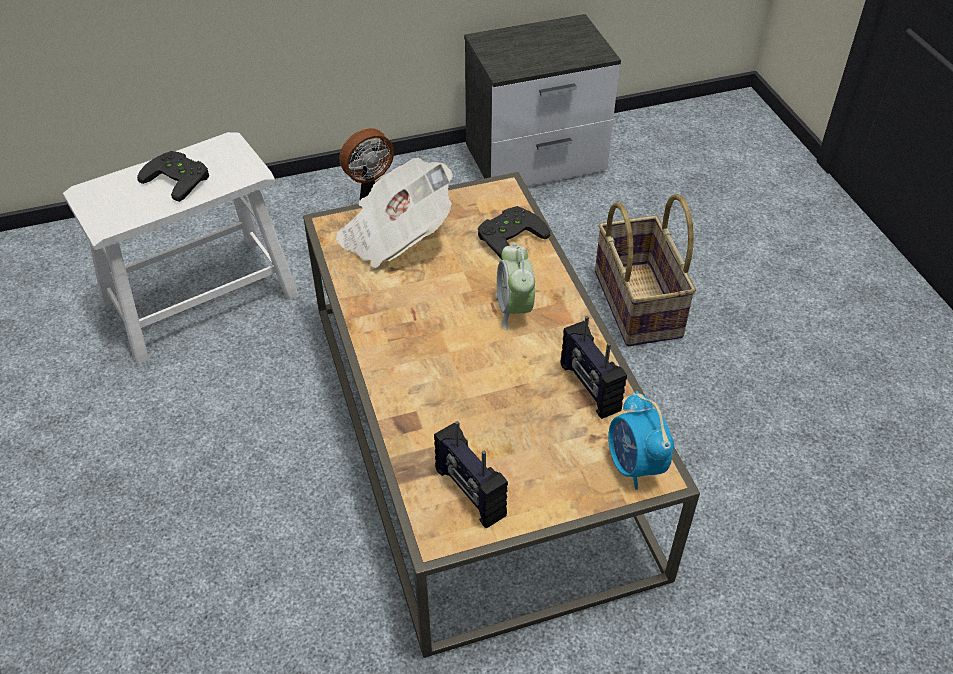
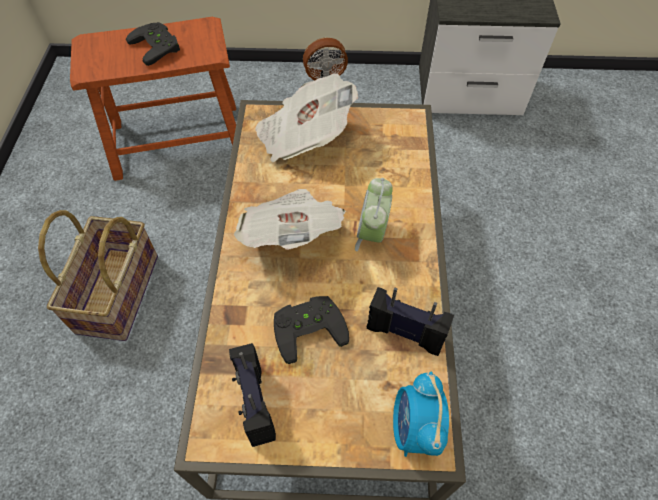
camera: 20 degrees right, 10 degrees up
white stool [63,132,299,364] -> brown stool [70,17,236,181]
black game controller [478,206,550,260] -> black game controller moved to [274,296,349,364]
radio [561,316,627,419] -> radio turned 120 degrees clockwise [367,287,454,356]
basket [595,194,696,346] -> basket moved to [38,210,158,341]
none -> newspaper [234,189,346,250]

